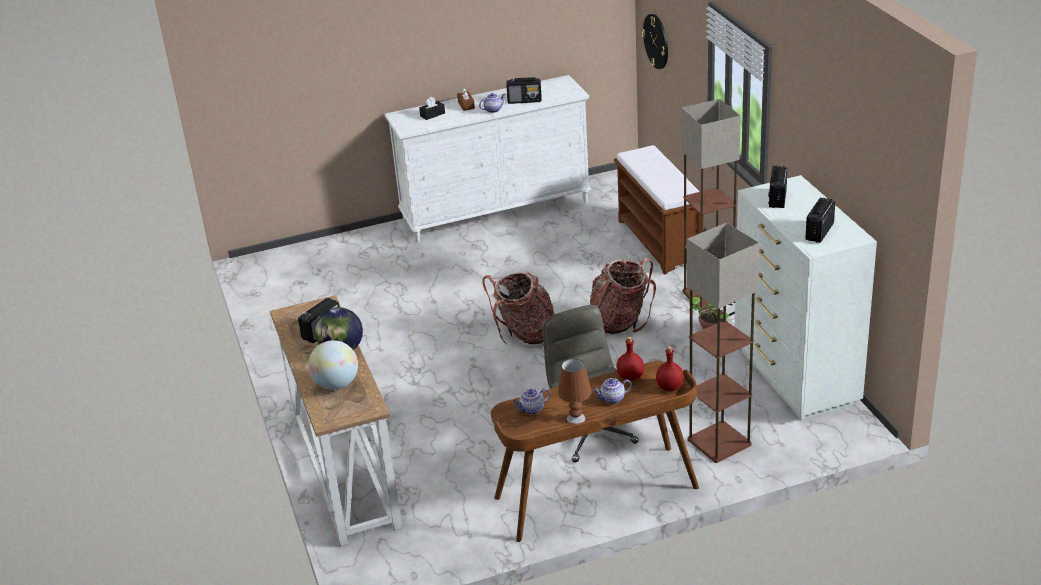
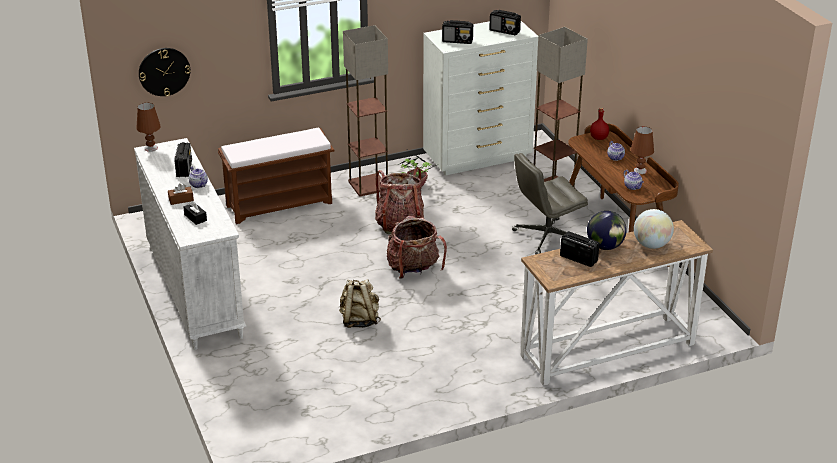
camera: 95 degrees left, 0 degrees up
red bottle [616,337,644,381] -> none
none -> brown table lamp [136,103,161,152]
none -> beige backpack [339,279,381,328]

